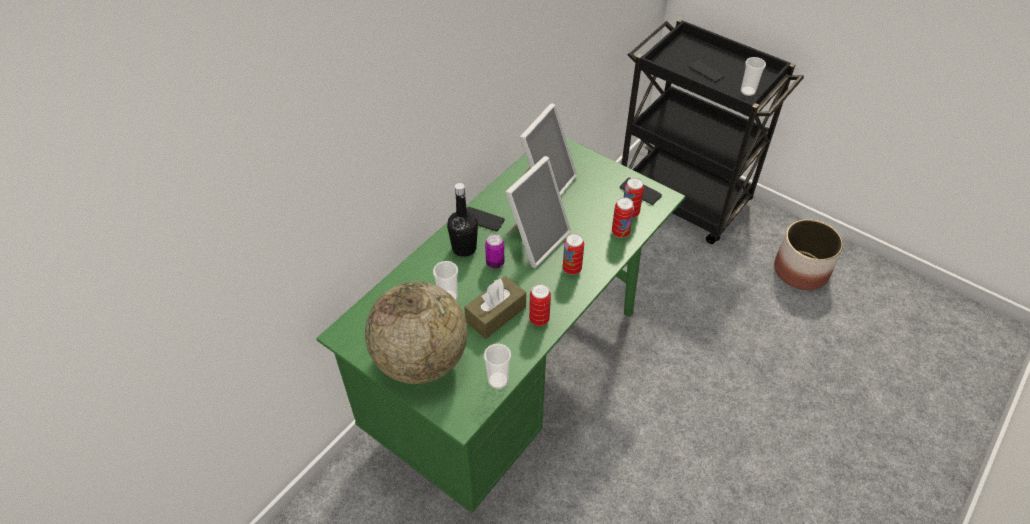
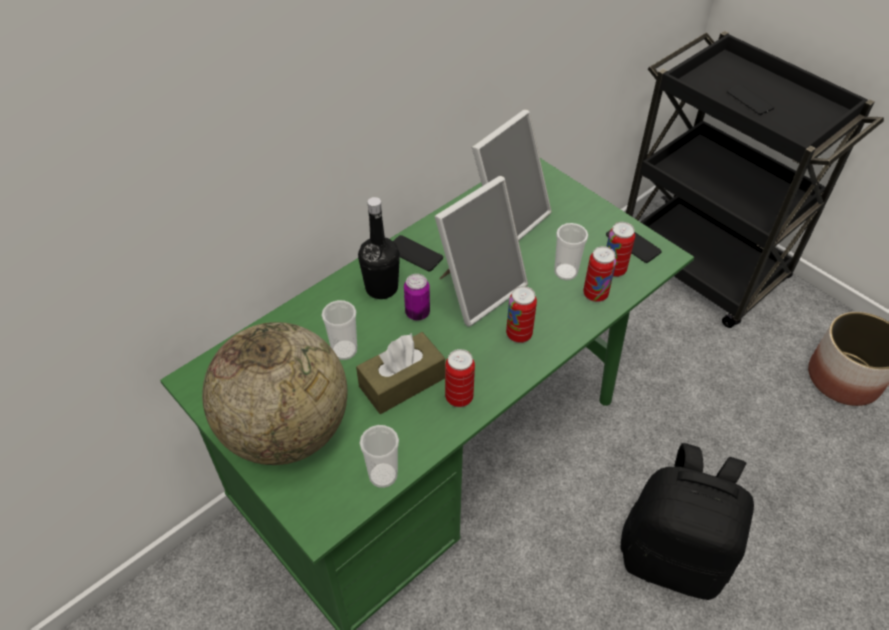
camera: 10 degrees right, 0 degrees up
cup [741,57,766,96] -> cup moved to [554,223,588,280]
none -> black backpack [621,443,754,600]

